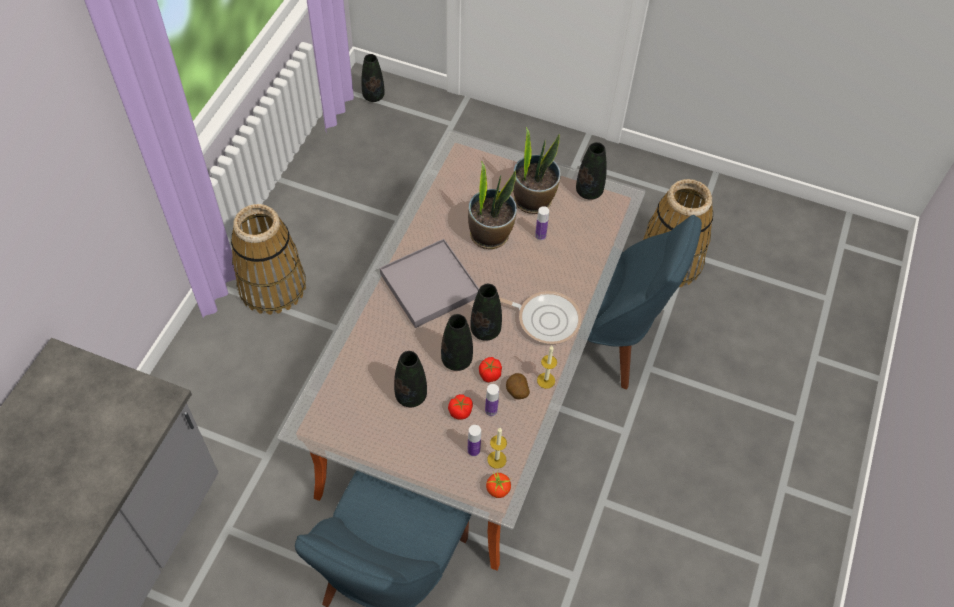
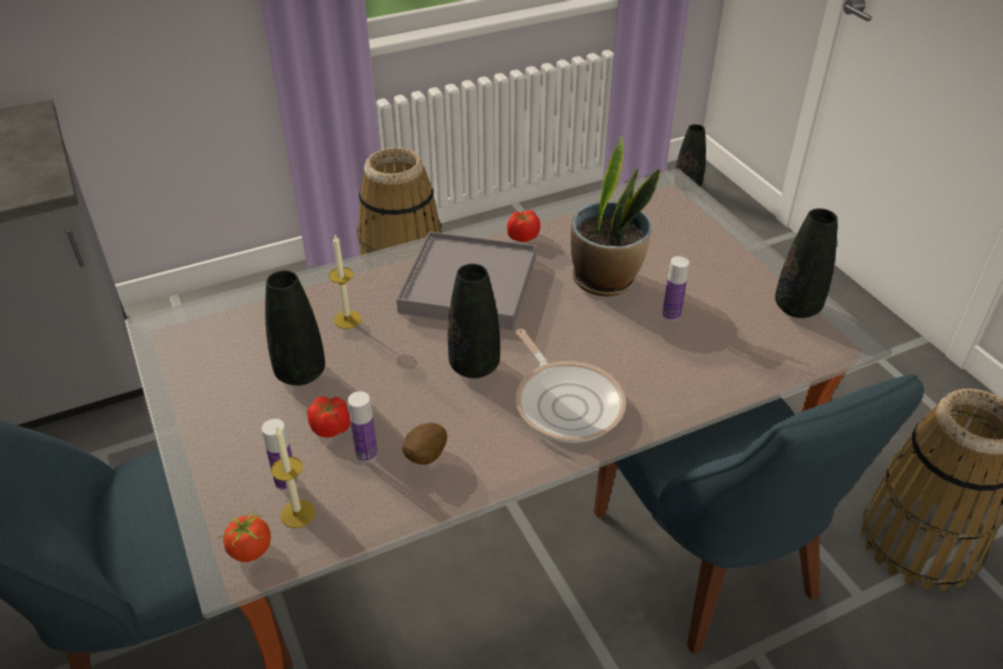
camera: 45 degrees right, 15 degrees down
black vase [441,314,473,371] -> none
tomato [479,357,502,382] -> tomato moved to [507,210,540,242]
potted plant [513,127,561,214] -> none
candle [537,346,557,389] -> candle moved to [329,235,362,329]

